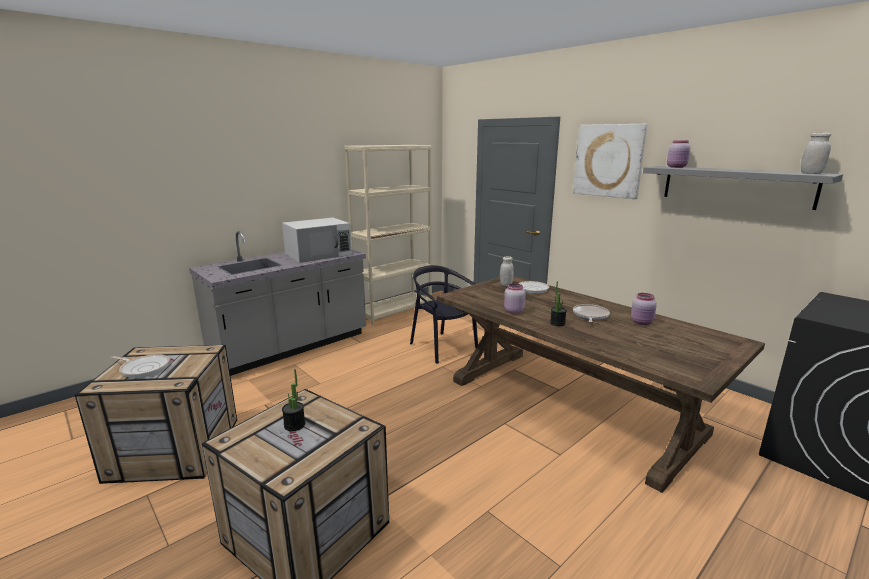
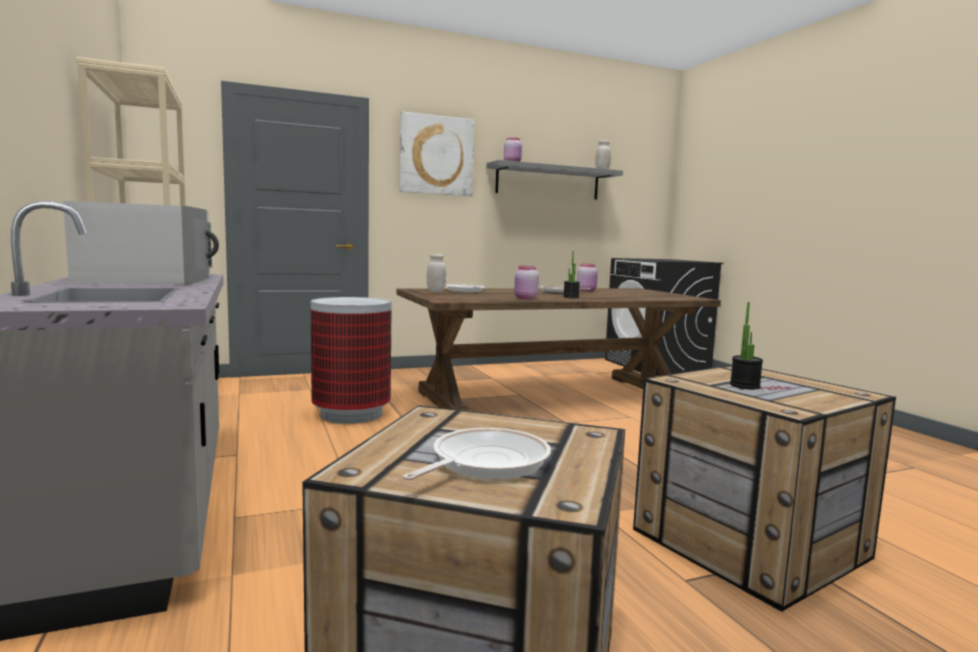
camera: 70 degrees left, 10 degrees down
black chair [410,265,478,364] -> trash can [311,297,391,424]

